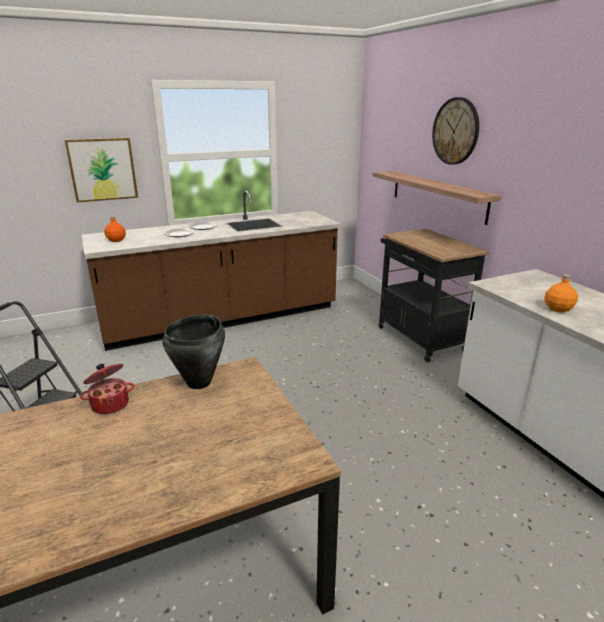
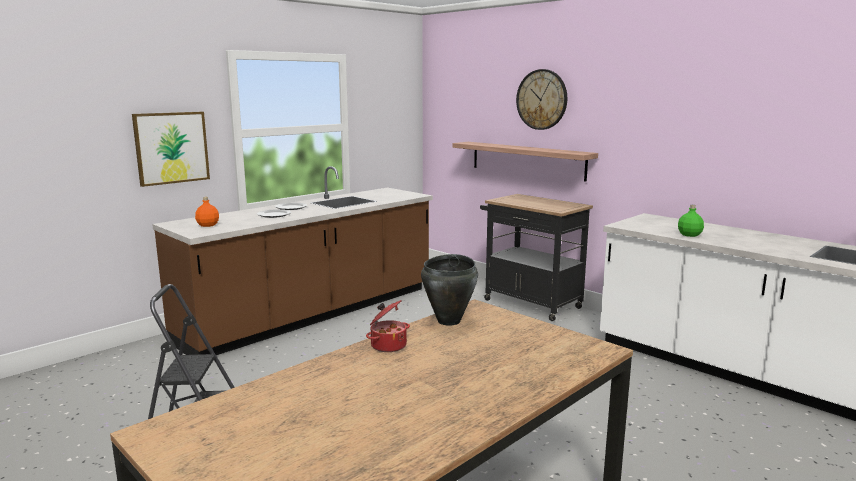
camera: 20 degrees left, 10 degrees down
orange bottle [545,274,578,312] -> green bottle [678,205,704,237]

